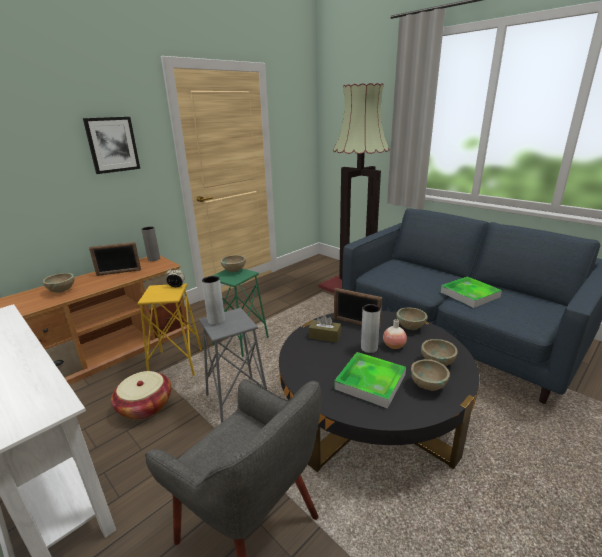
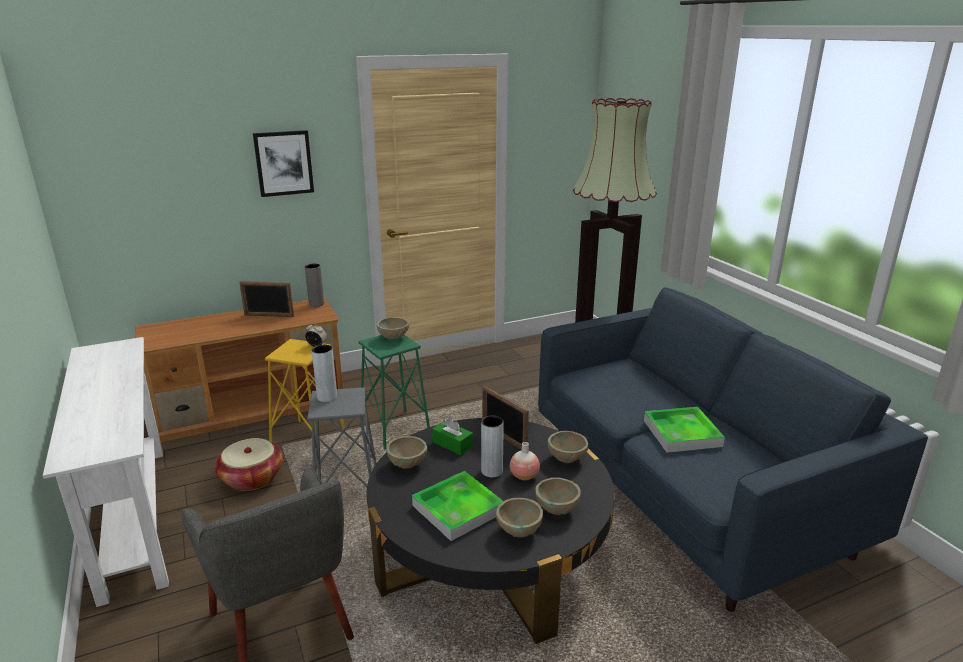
camera: 20 degrees right, 0 degrees up
beige bowl [43,273,75,293] -> beige bowl moved to [387,436,427,468]
brown tissue box [309,315,341,343] -> green tissue box [432,417,473,455]

